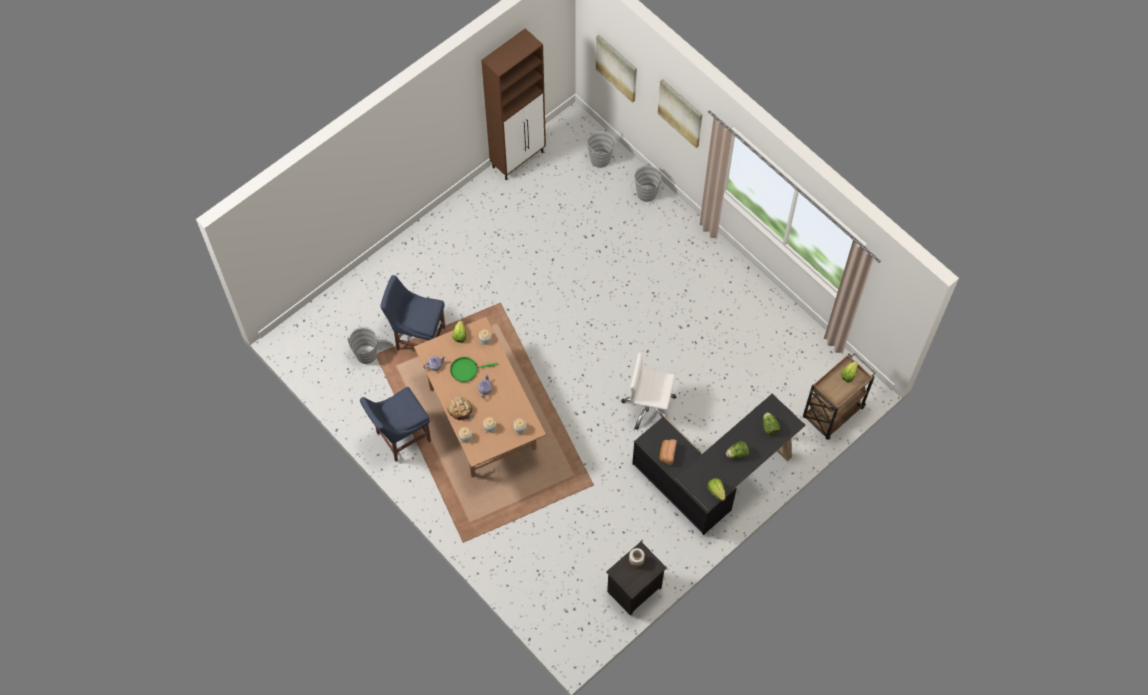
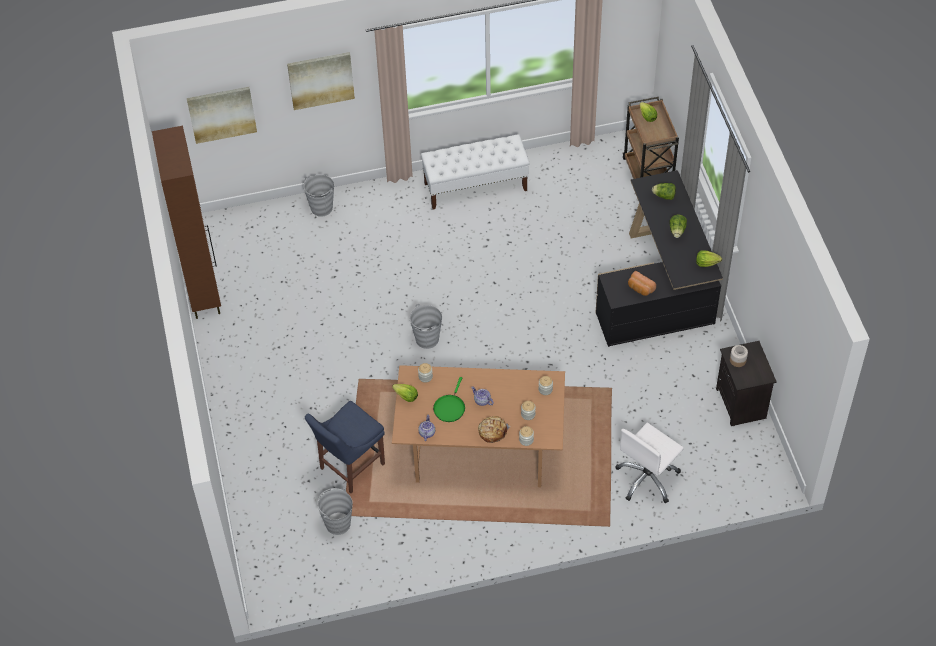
camera: 60 degrees left, 10 degrees down
blue chair [360,387,431,461] -> none
grey bucket [587,131,614,168] -> grey bucket moved to [409,304,442,349]
white office chair [621,353,676,430] -> white office chair moved to [615,423,684,503]
none -> white bench [421,134,530,210]

